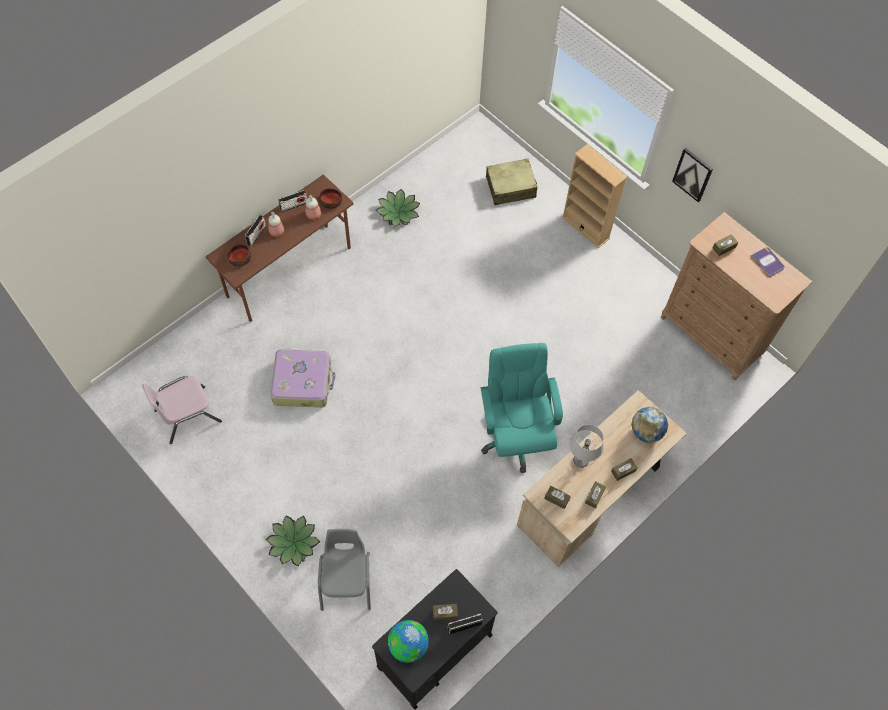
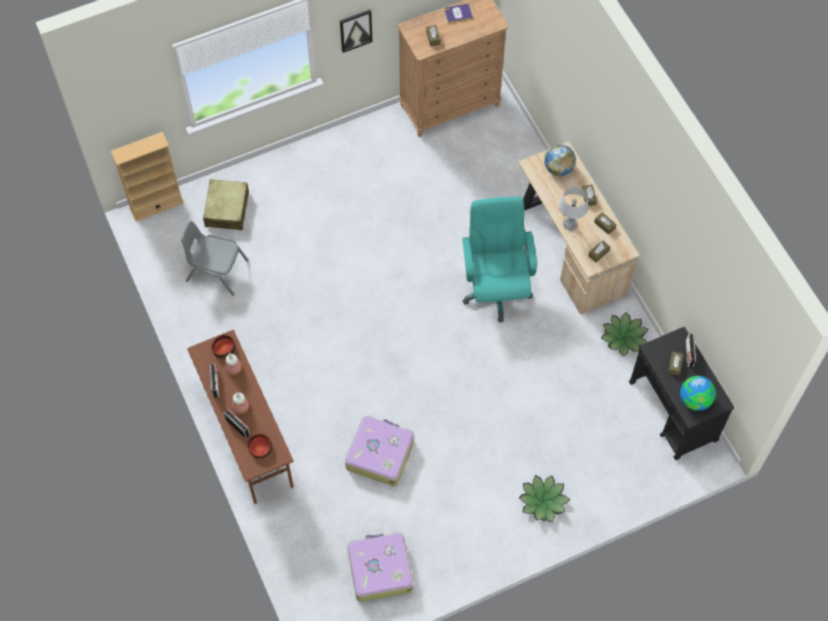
camera: 70 degrees left, 0 degrees up
pink chair [142,376,222,444] -> suitcase [347,532,413,602]
grey chair [318,529,371,611] -> grey chair moved to [181,221,248,296]
potted plant [376,189,420,227] -> potted plant moved to [601,312,648,356]
turquoise office chair [480,343,563,473] -> turquoise office chair turned 75 degrees clockwise [462,197,537,322]
beige bookcase [562,144,628,248] -> beige bookcase moved to [111,132,184,222]

